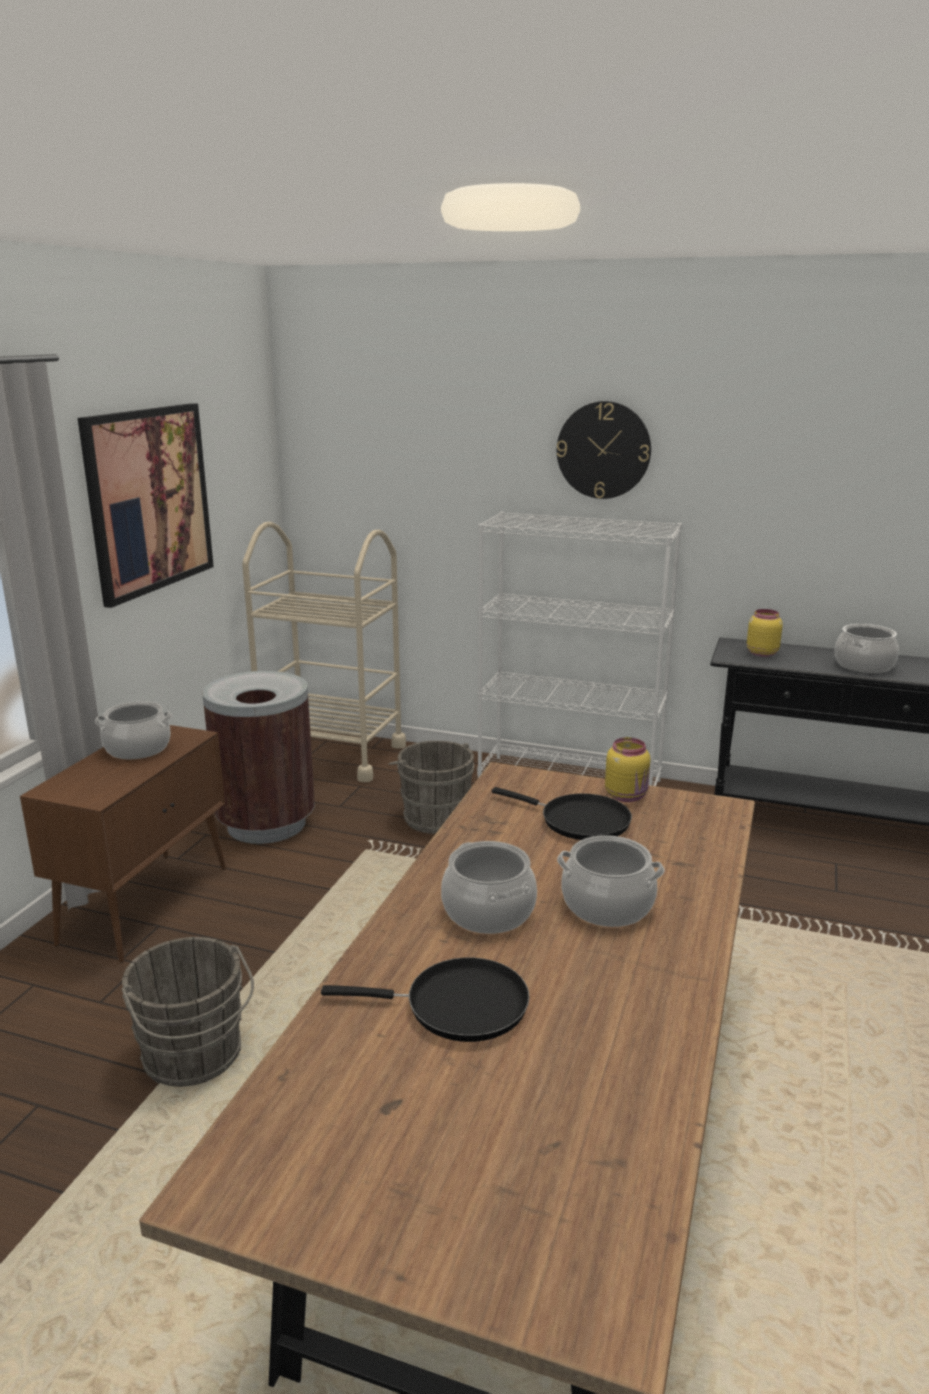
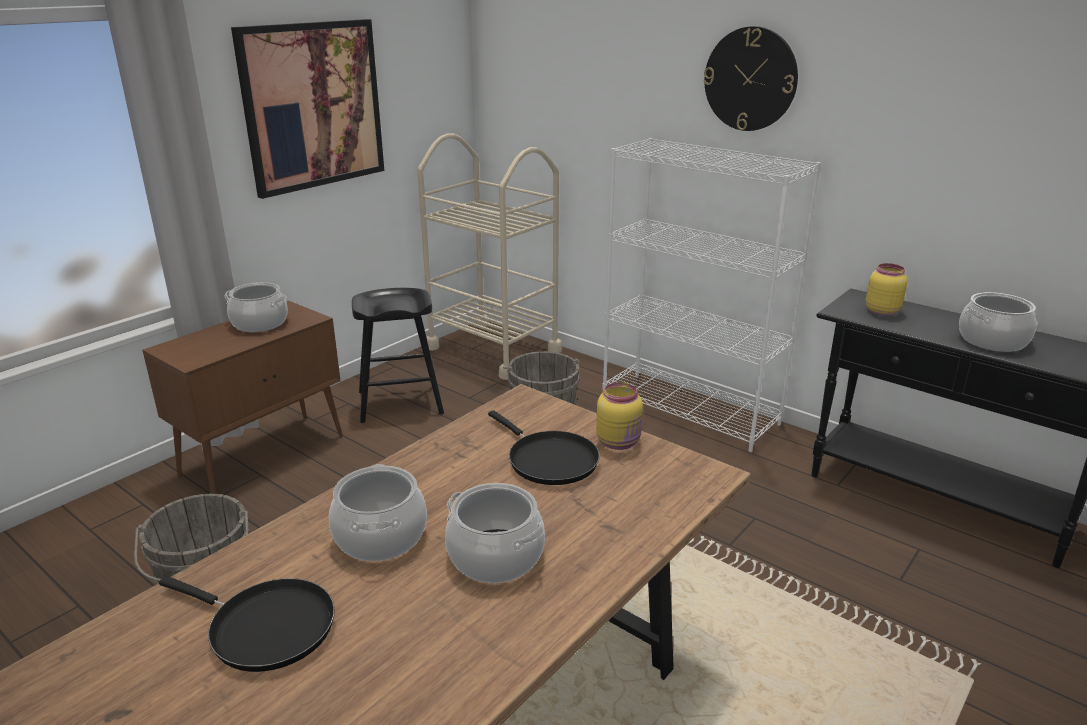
camera: 20 degrees right, 5 degrees up
brown trash can [202,671,315,844] -> black stool [352,288,444,423]

